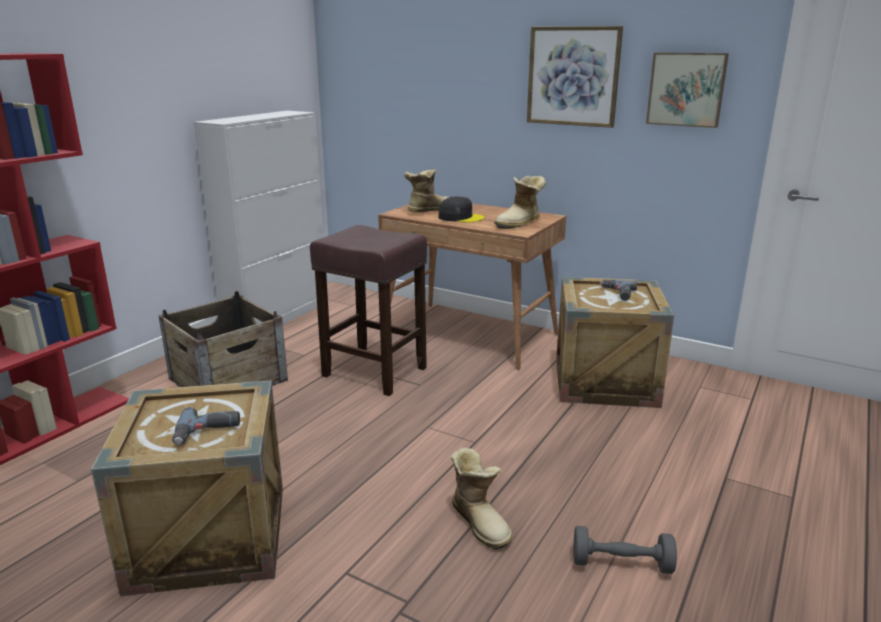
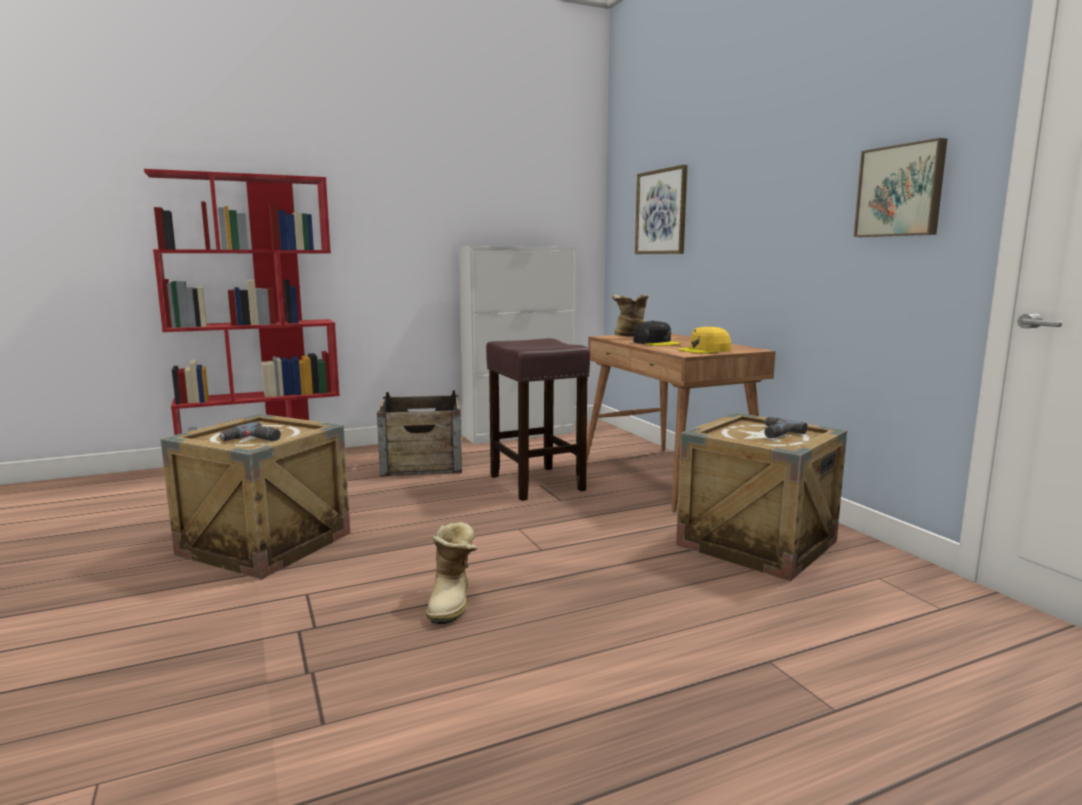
camera: 35 degrees right, 10 degrees down
boot [494,176,546,229] -> yellow cap [678,326,731,354]
picture [527,26,623,128] -> picture moved to [635,165,687,254]
grey dumbbell [574,526,677,574] -> none

